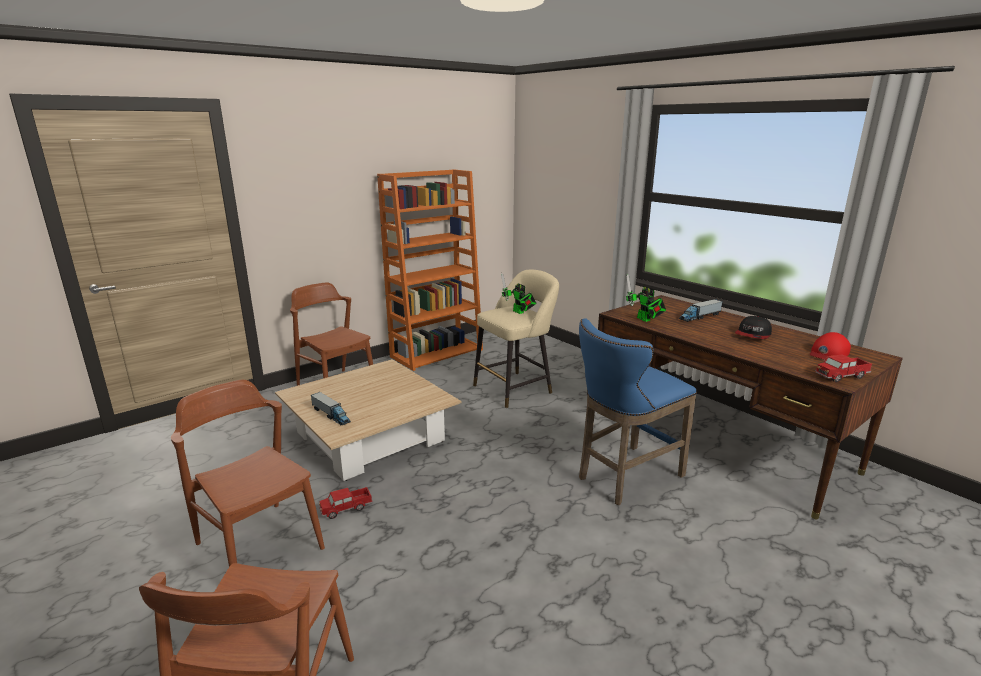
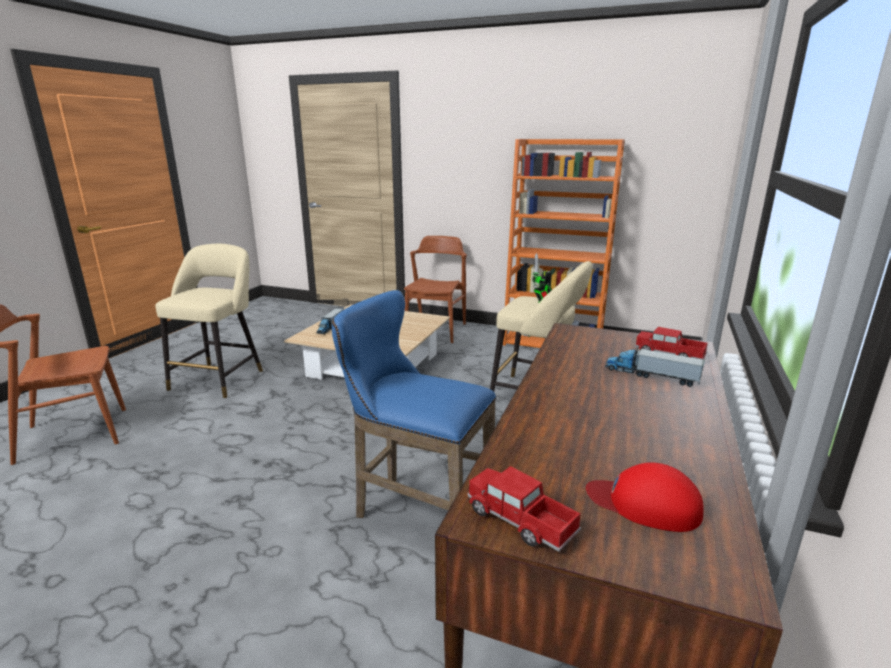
camera: 60 degrees right, 0 degrees up
brown chair [171,380,325,566] -> beige stool [155,244,263,398]
toy truck [319,487,373,519] -> toy truck moved to [635,327,708,360]
toy robot [626,274,666,322] -> none
cap [735,316,772,339] -> none

